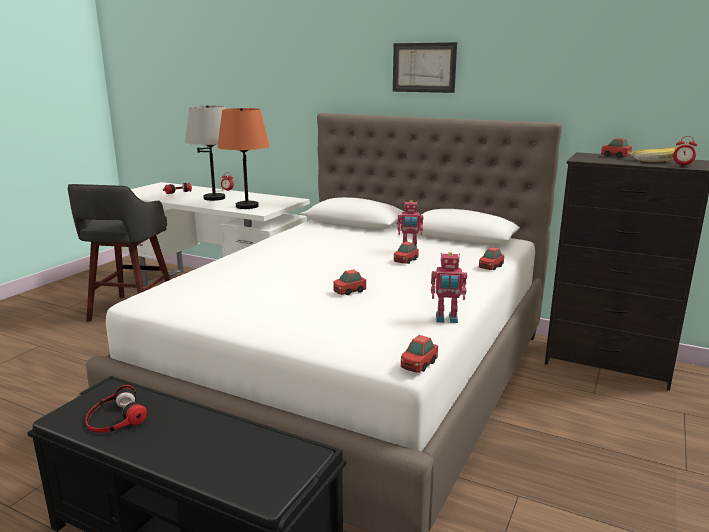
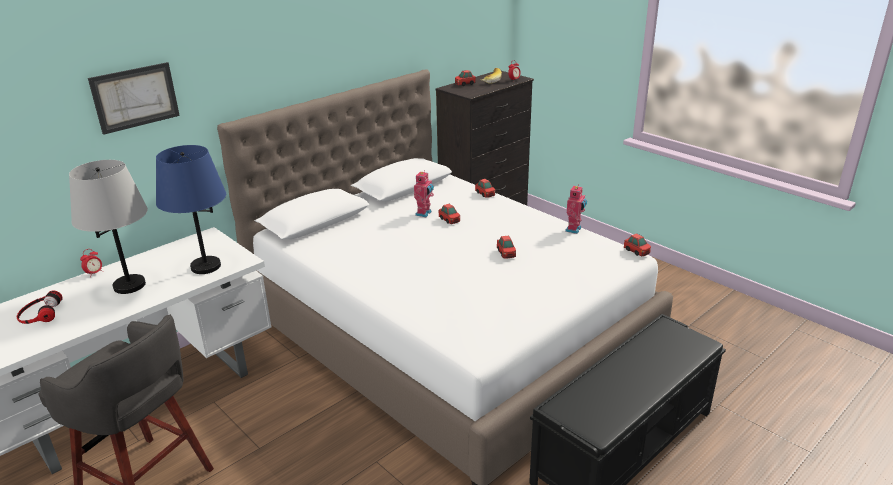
camera: 70 degrees left, 10 degrees up
headphones [85,385,147,433] -> none
orange table lamp [217,108,269,209] -> blue table lamp [156,145,226,274]
picture [393,42,457,93] -> picture moved to [88,62,180,135]

